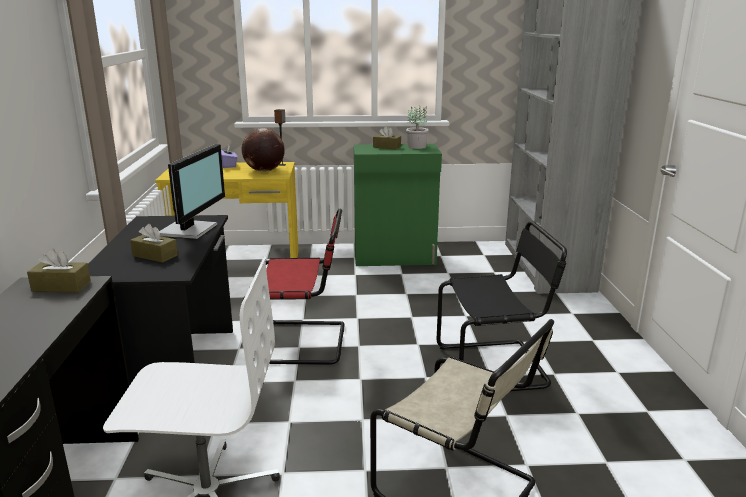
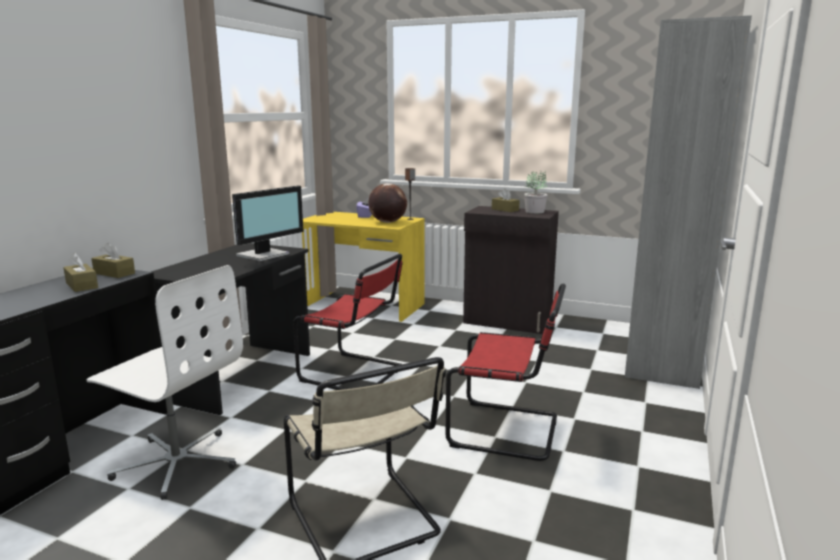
camera: 25 degrees right, 5 degrees down
brown tissue box [130,224,178,263] -> brown tissue box moved to [63,253,98,292]
green cabinet [354,144,442,266] -> black cabinet [463,206,559,334]
black chair [437,221,567,391] -> red chair [446,283,566,461]

